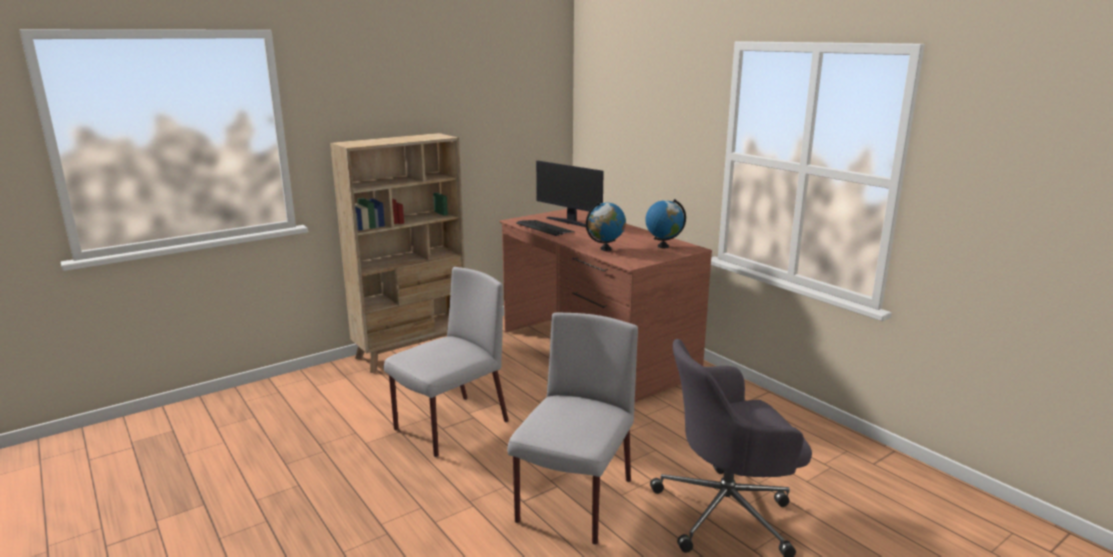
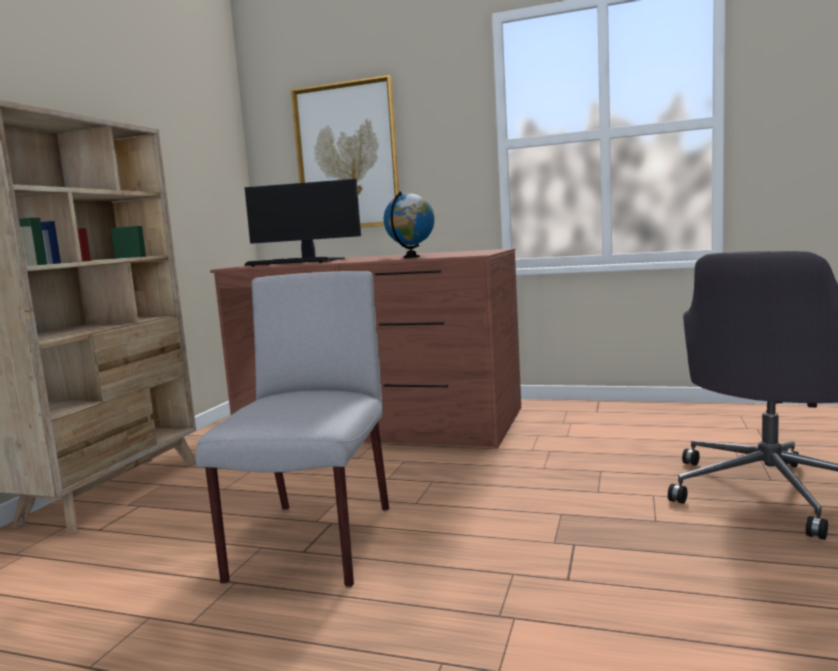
camera: 35 degrees left, 10 degrees down
grey chair [507,313,638,545] -> none
globe [645,199,686,248] -> none
none -> picture [291,75,399,227]

